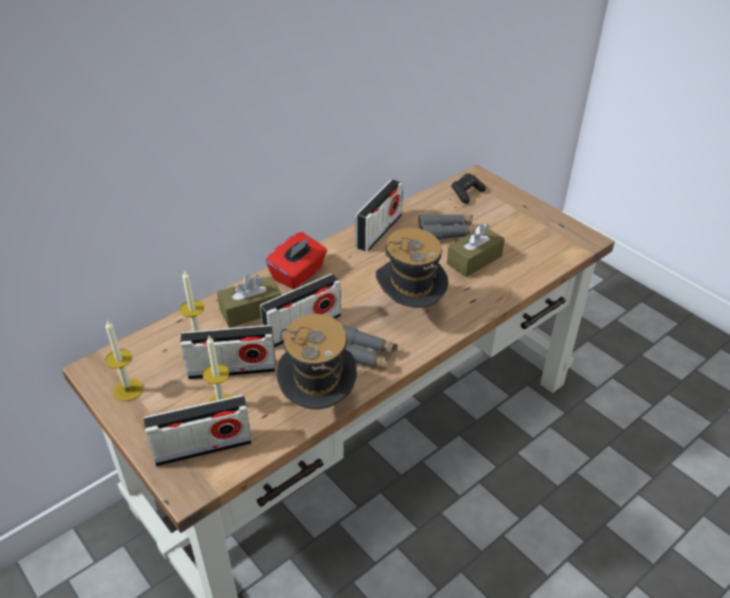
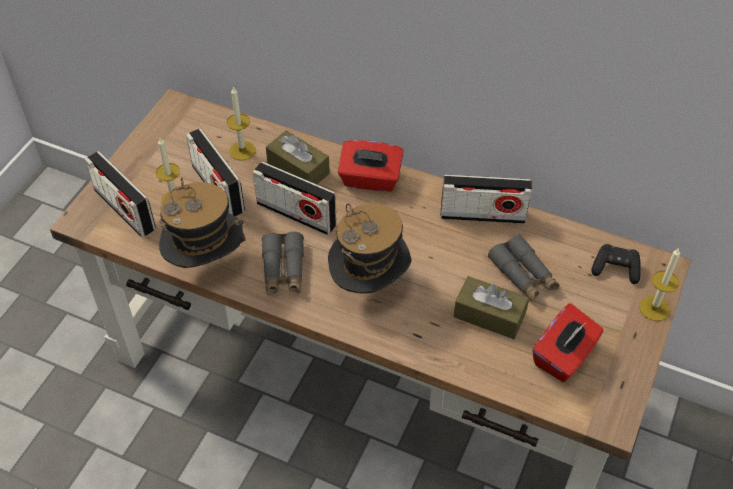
camera: 65 degrees right, 10 degrees up
candle [105,320,143,401] -> candle moved to [639,248,680,321]
none -> red tissue box [533,303,604,382]

